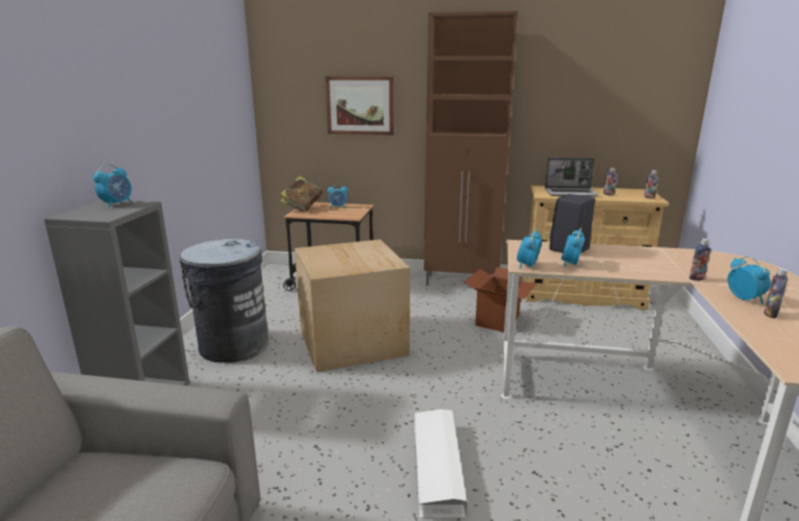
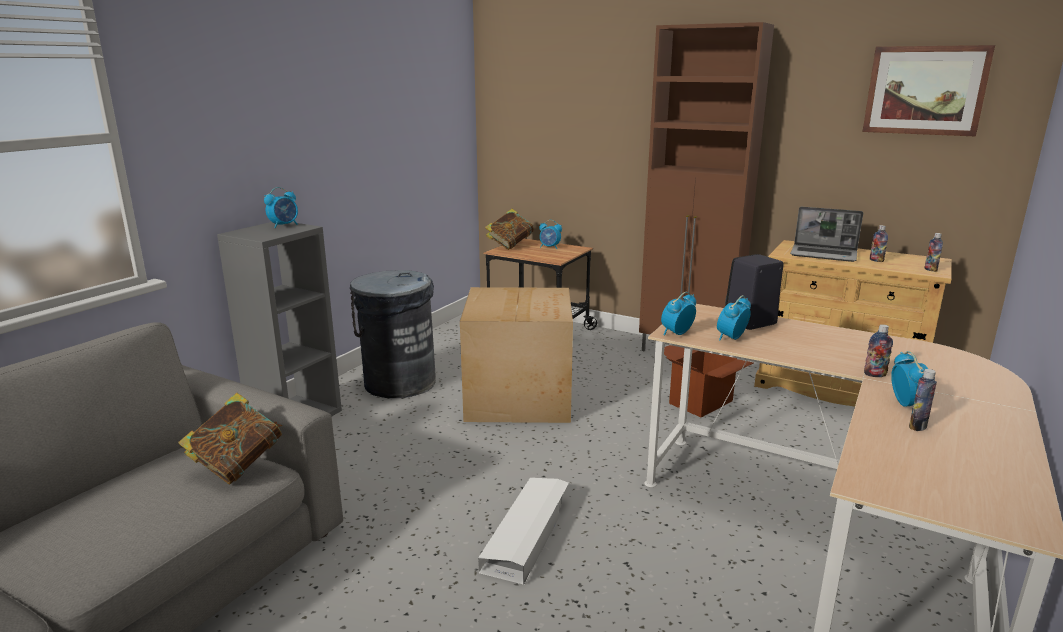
camera: 20 degrees right, 0 degrees up
picture [325,76,394,135] -> picture moved to [862,45,995,137]
none -> book [178,393,282,484]

